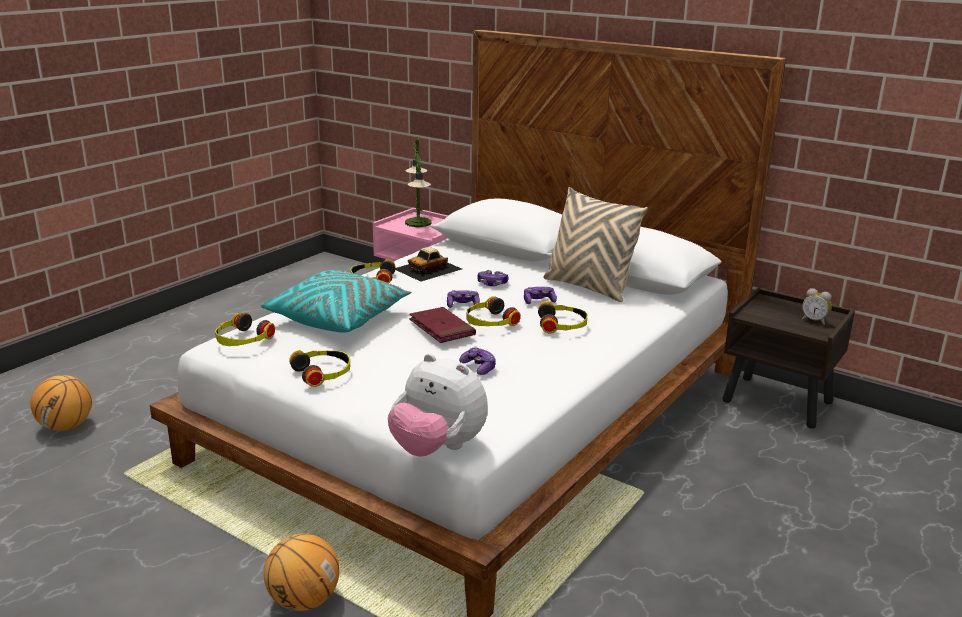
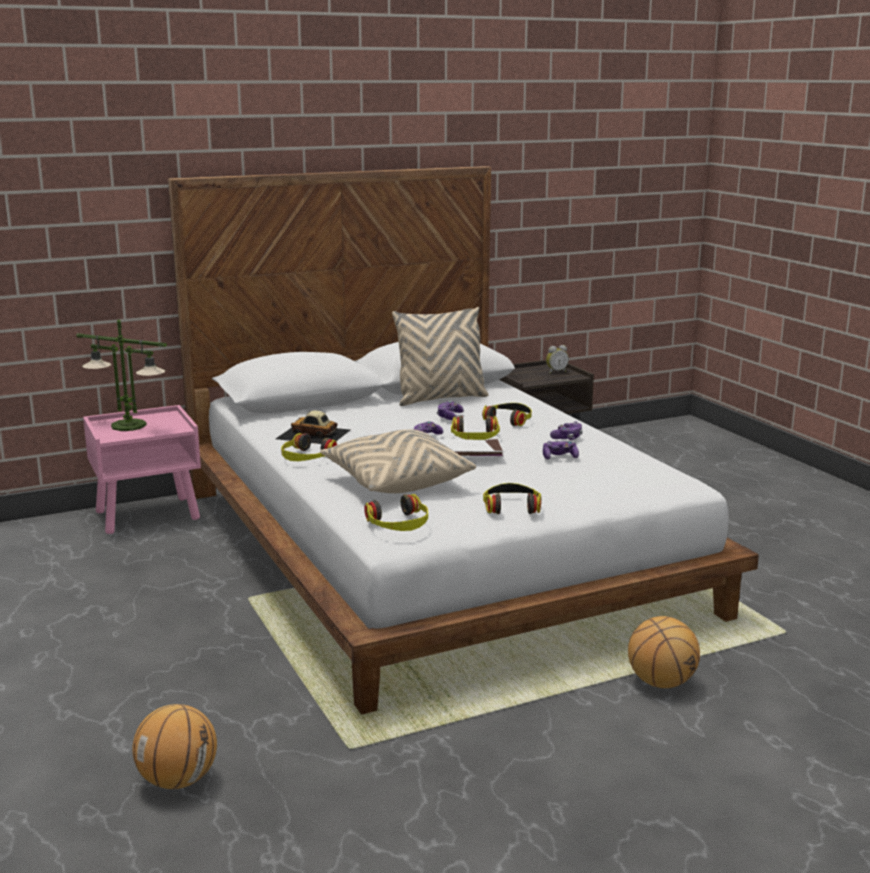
camera: 60 degrees left, 5 degrees down
turquoise pillow [261,270,411,333] -> beige pillow [320,429,476,493]
plush toy [388,353,488,457] -> none
toy car [396,247,462,282] -> toy car turned 120 degrees clockwise [276,410,350,444]
red book [409,307,476,343] -> white book [438,439,504,457]
game controller [477,270,509,286] -> game controller moved to [550,421,583,440]

